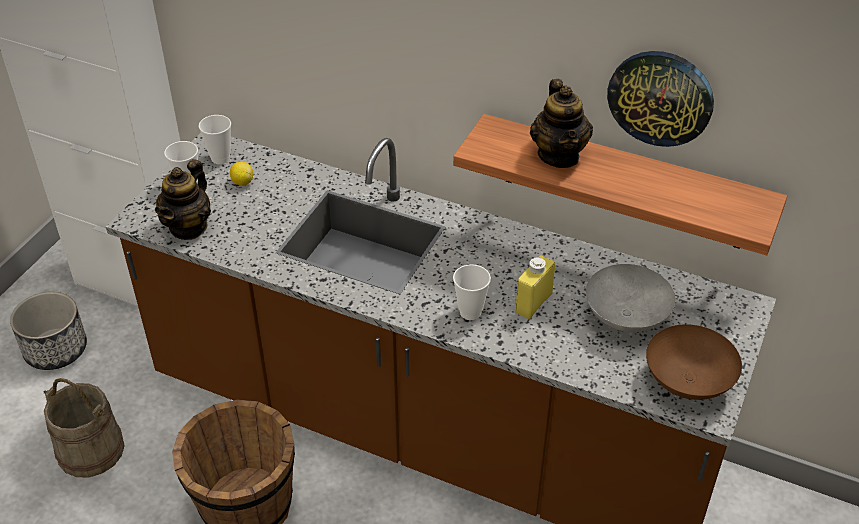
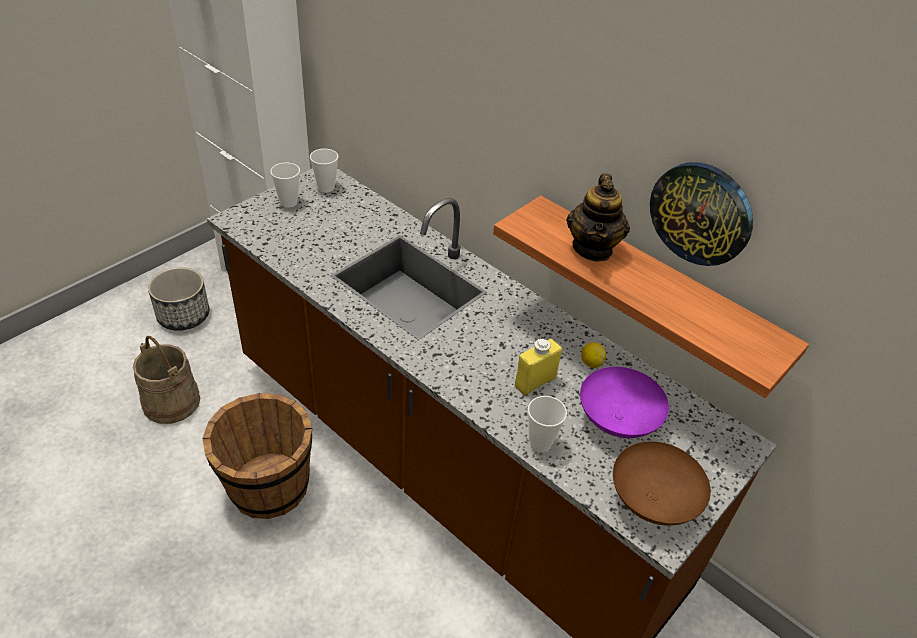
camera: 15 degrees right, 0 degrees up
teapot [155,159,211,240] -> none
lemon [230,162,253,186] -> lemon moved to [581,342,606,368]
cup [453,264,491,320] -> cup moved to [528,396,567,452]
grey bowl [586,264,675,332] -> purple bowl [580,367,669,438]

